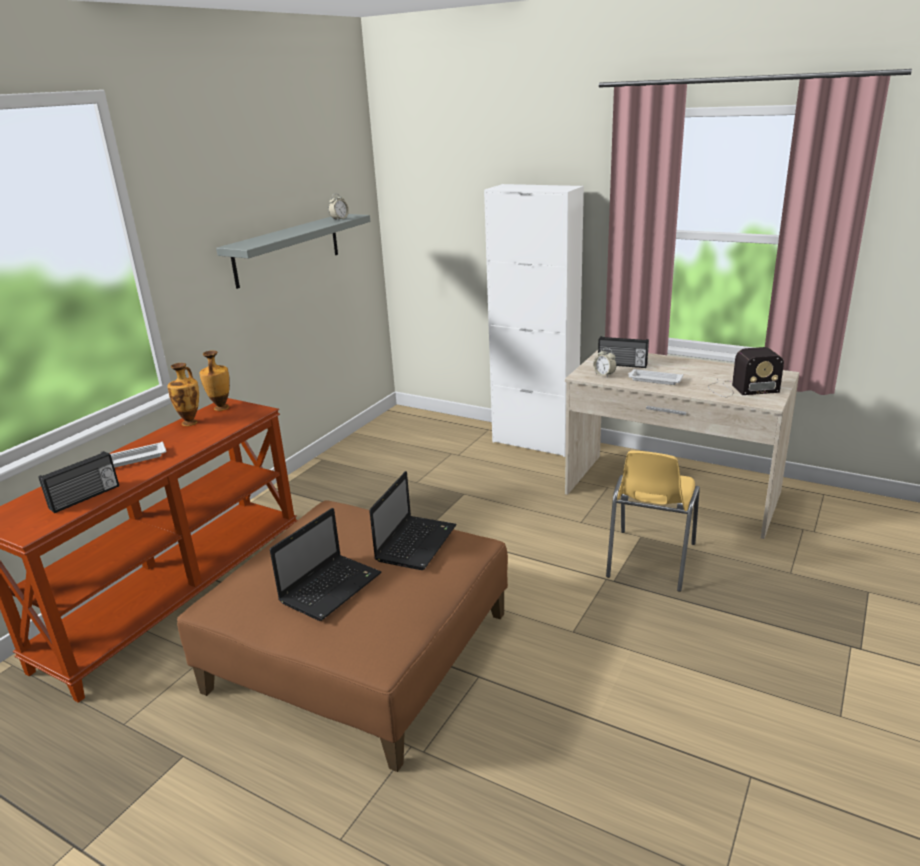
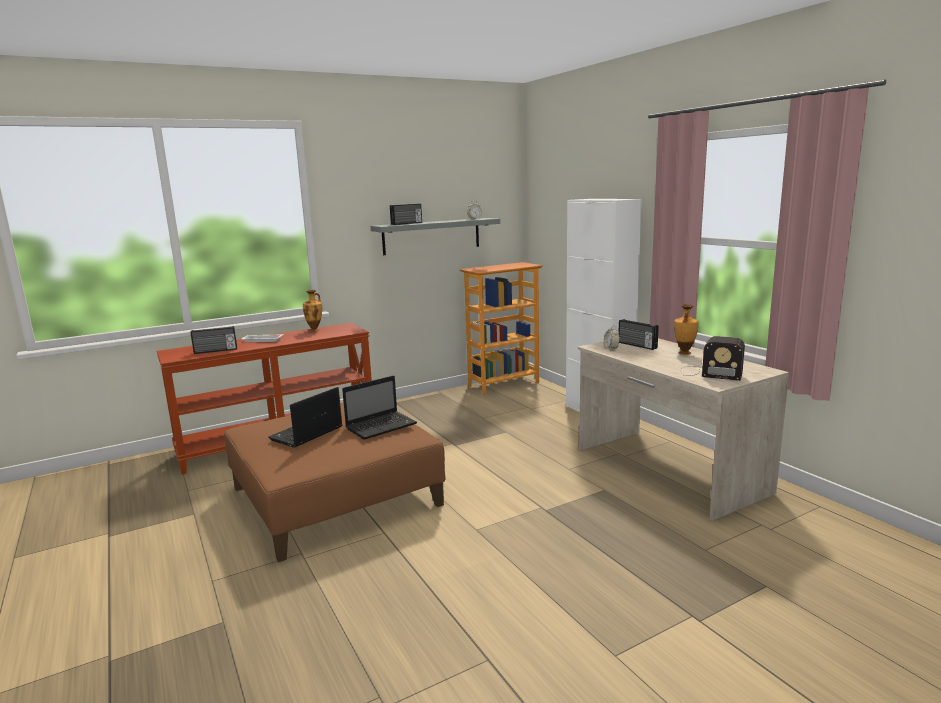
camera: 30 degrees right, 10 degrees down
vase [199,350,230,411] -> vase moved to [674,304,699,355]
laptop [270,508,381,621] -> laptop turned 150 degrees clockwise [268,387,342,448]
yellow chair [606,451,700,592] -> none
white tray [628,369,683,385] -> none
none -> radio [390,204,422,225]
none -> bookcase [459,262,543,395]

